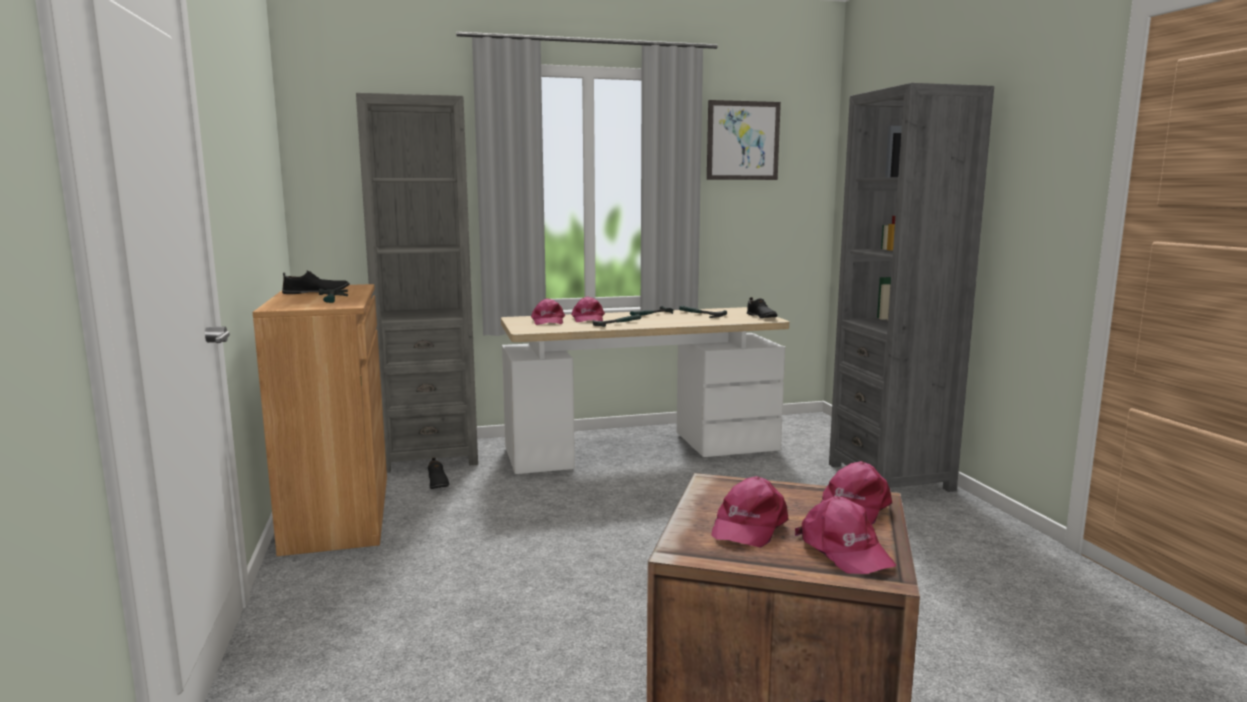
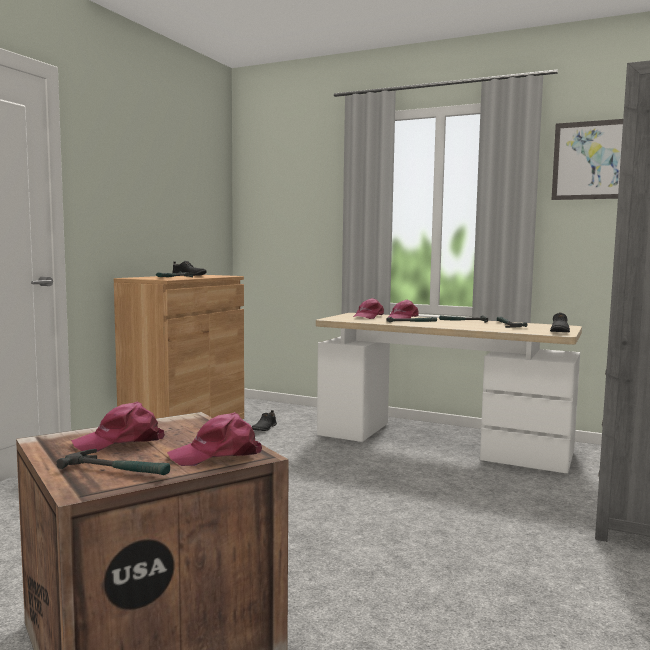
camera: 40 degrees right, 5 degrees down
grey bookcase [356,93,478,473] -> none
pink cap [795,496,896,574] -> hammer [56,449,170,475]

